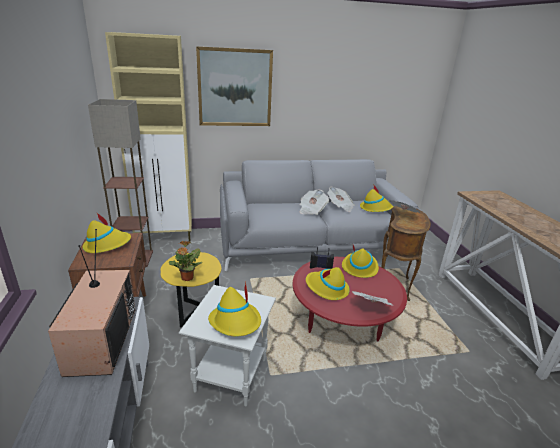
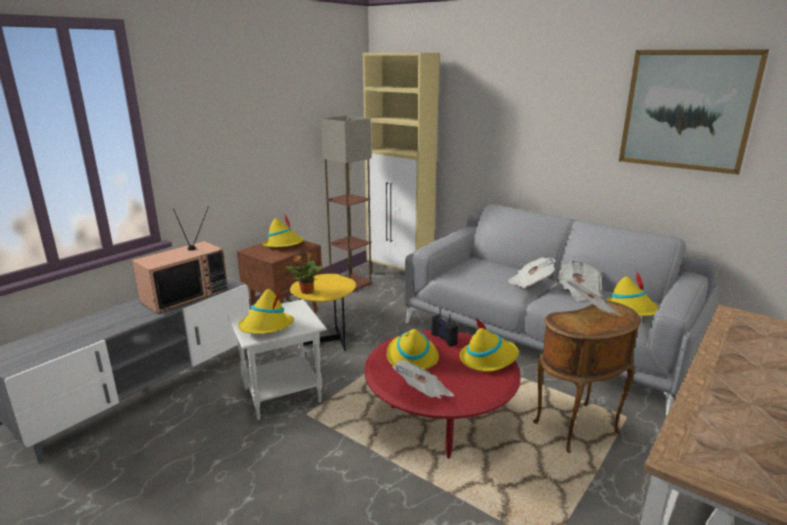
camera: 50 degrees right, 5 degrees down
picture [196,46,273,126] -> picture moved to [619,49,769,175]

